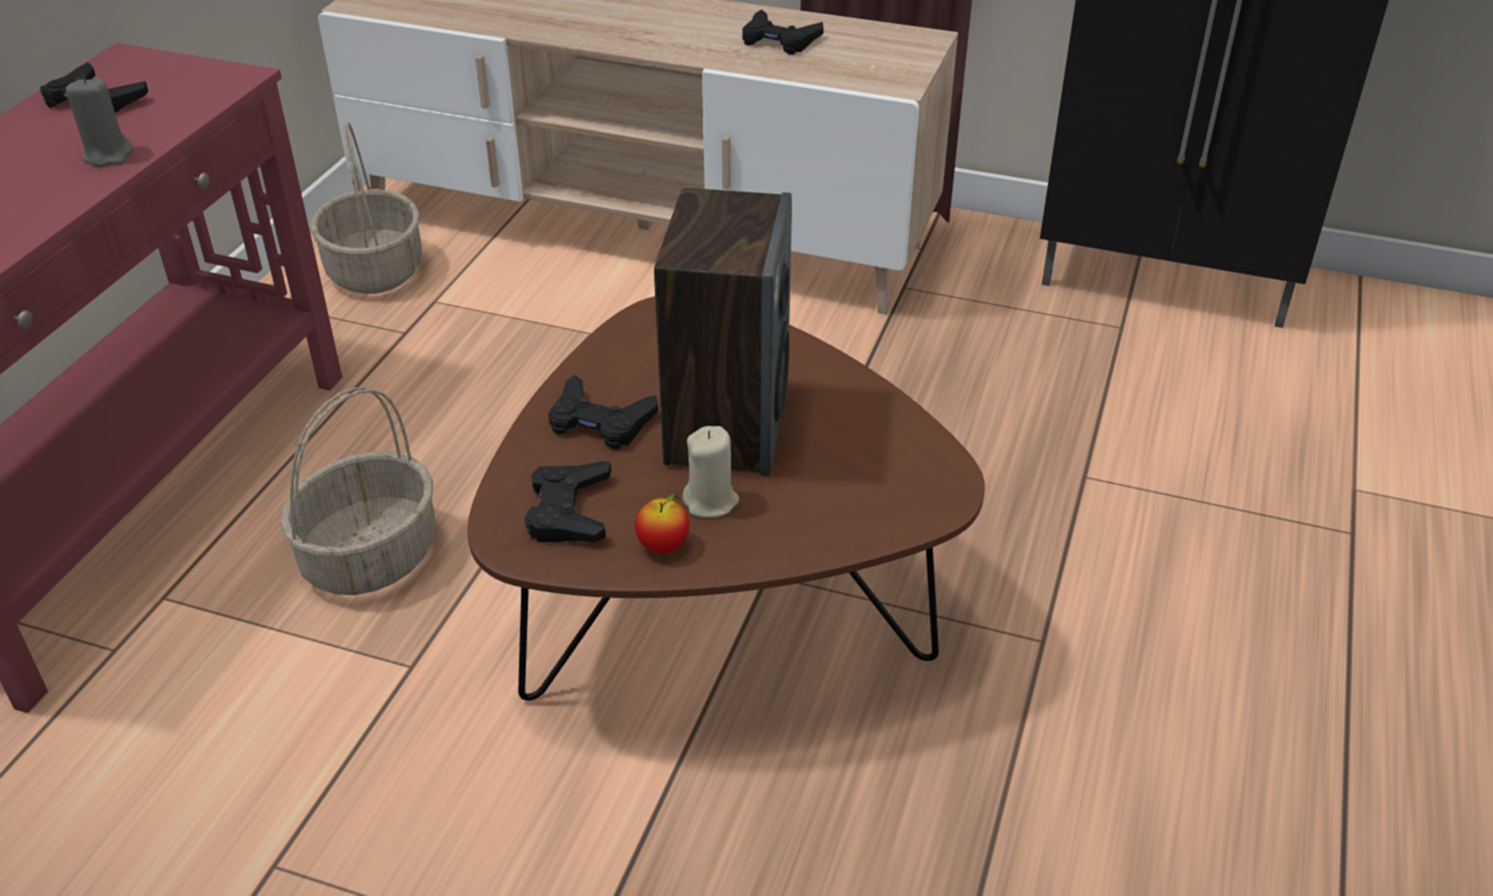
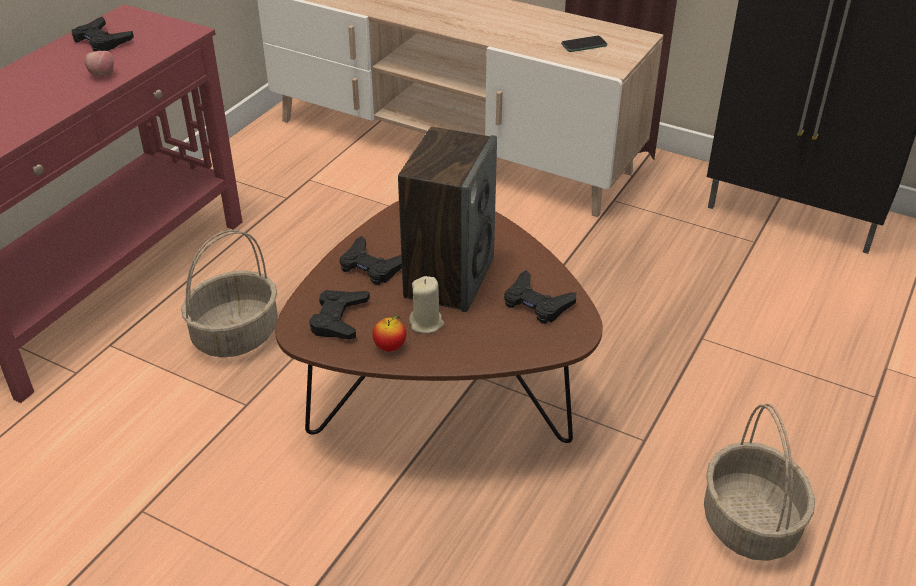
camera: 10 degrees right, 0 degrees up
grey candle [66,76,133,167] -> apple [85,51,114,76]
basket [310,122,422,294] -> basket moved to [704,404,815,561]
black game controller [742,9,824,55] -> black game controller moved to [504,270,576,324]
none -> phone [561,36,608,52]

